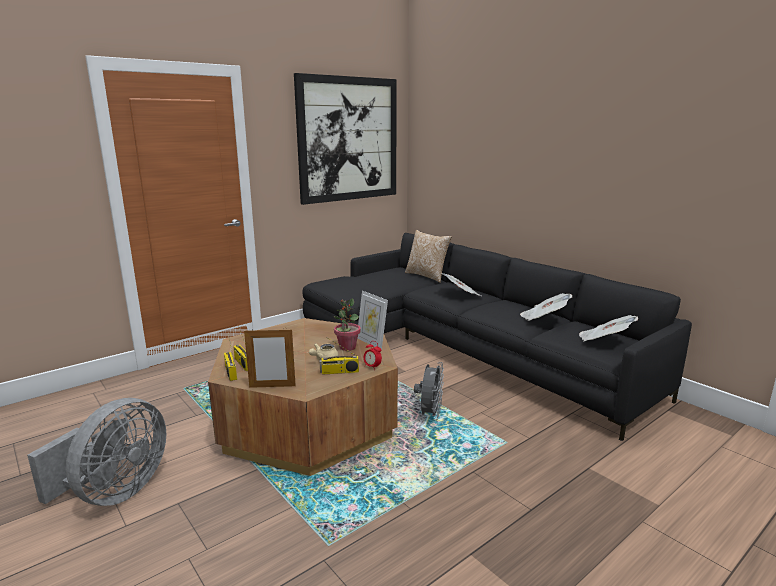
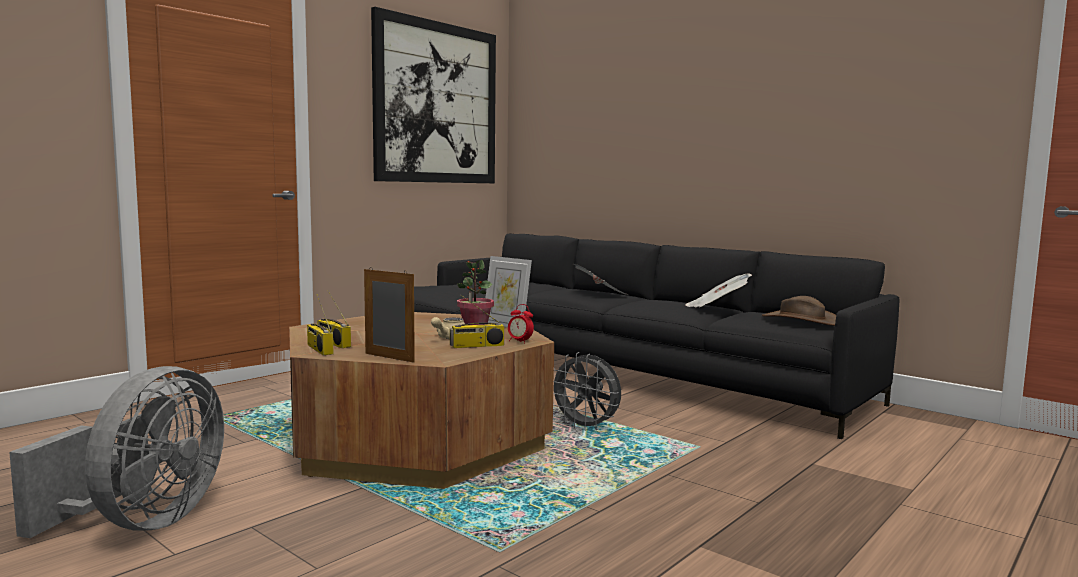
camera: 10 degrees left, 10 degrees down
picture frame [244,328,296,388] -> picture frame turned 135 degrees counterclockwise [364,269,415,363]
pillow [405,230,452,283] -> none
grey fan [414,362,444,420] -> grey fan turned 120 degrees clockwise [553,352,621,431]
newspaper [579,315,638,342] -> brown hat [761,296,836,326]

